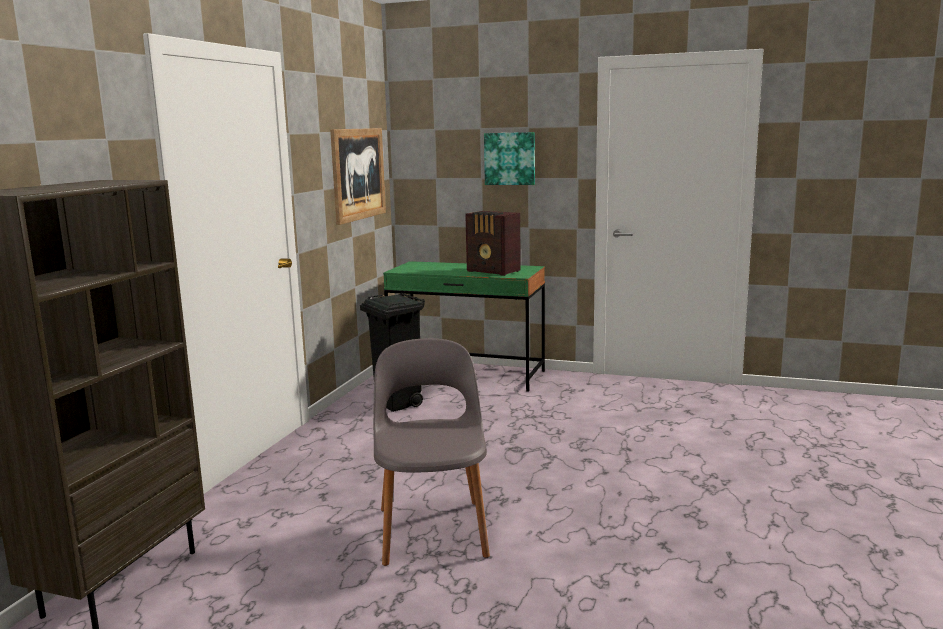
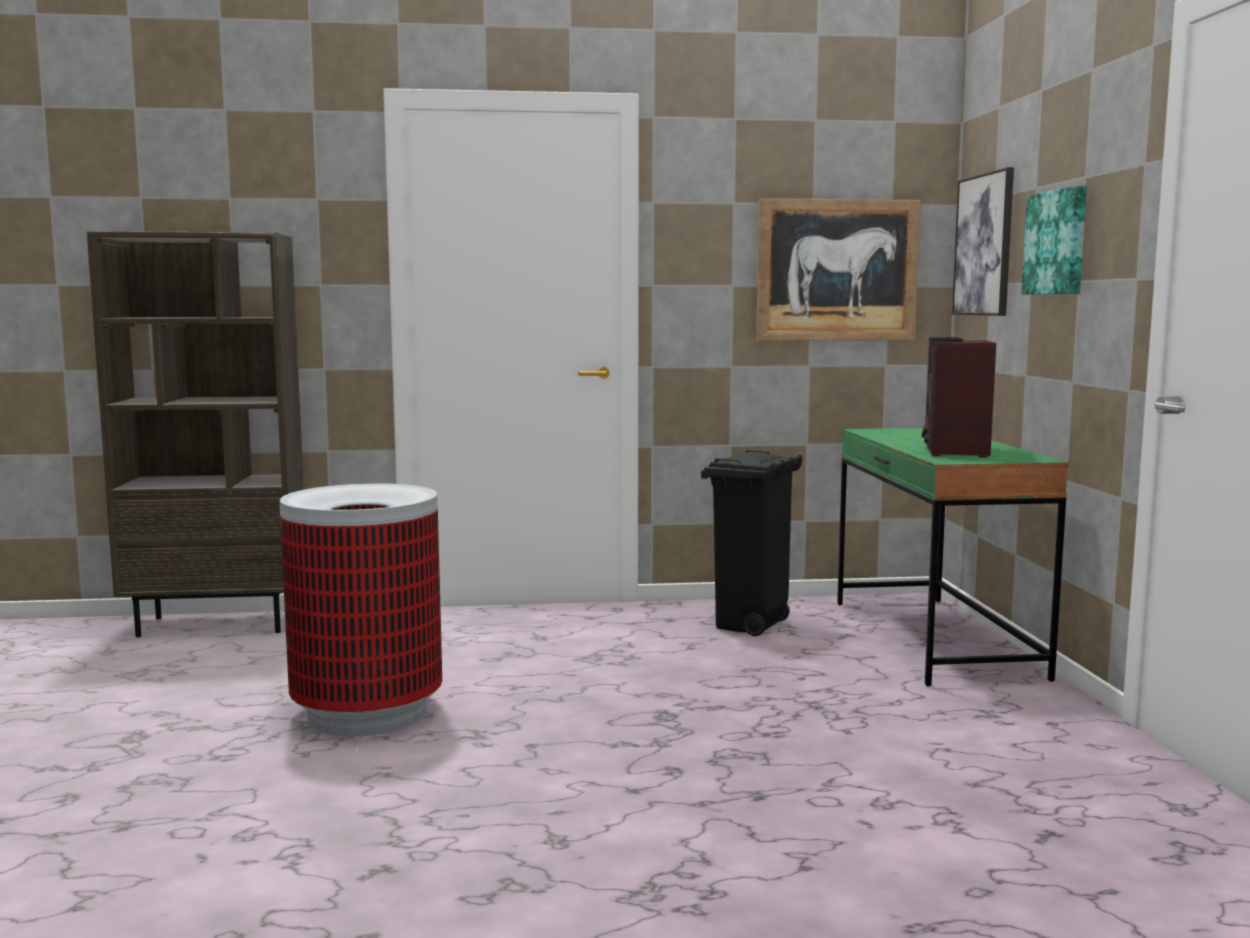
camera: 65 degrees right, 5 degrees down
grey chair [373,338,490,566] -> trash can [280,483,442,737]
none -> picture [952,167,1014,316]

